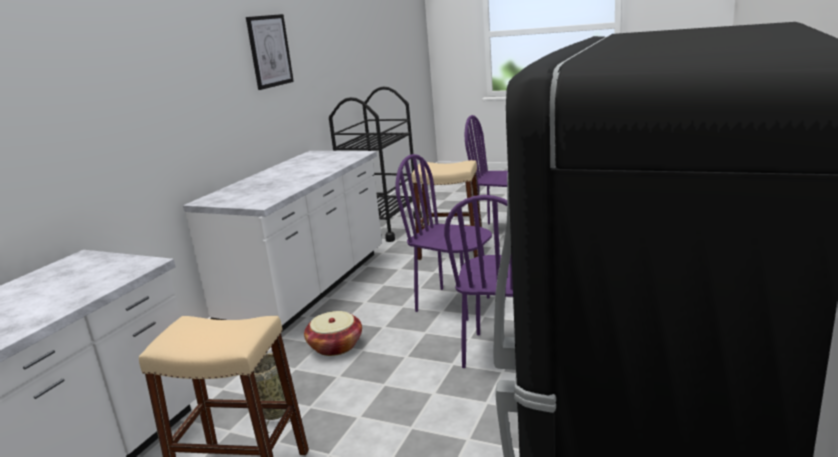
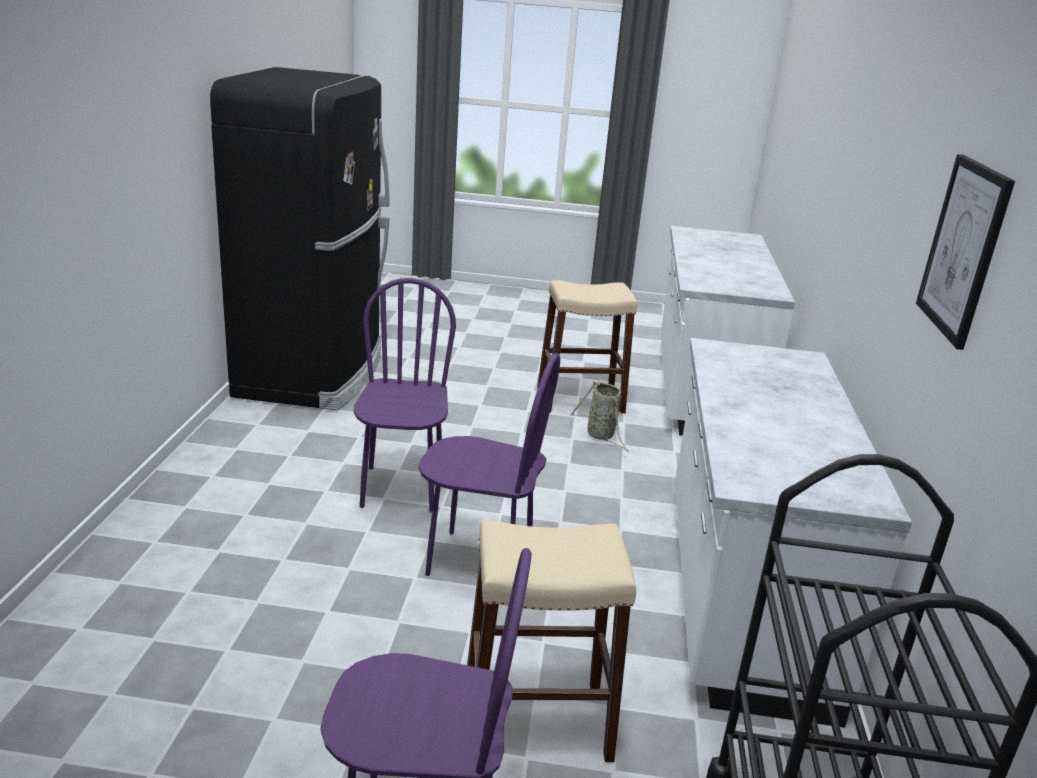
camera: 160 degrees right, 5 degrees up
basket [304,311,362,356] -> none

